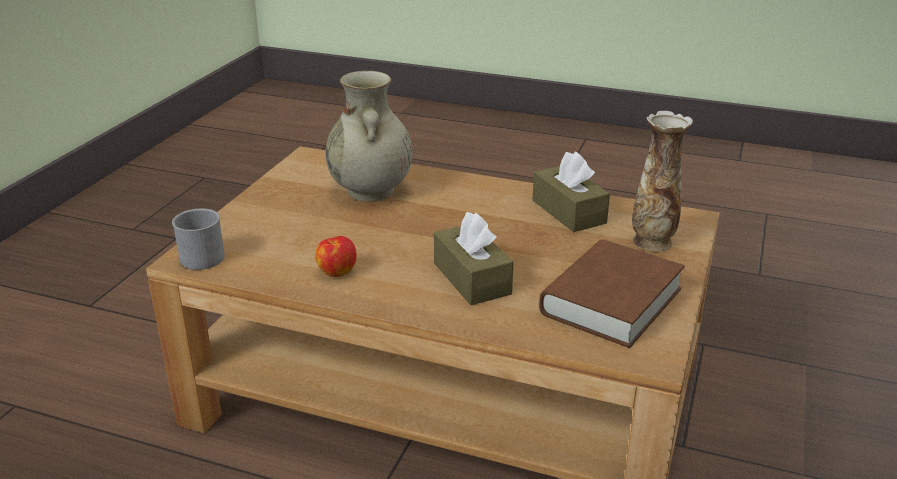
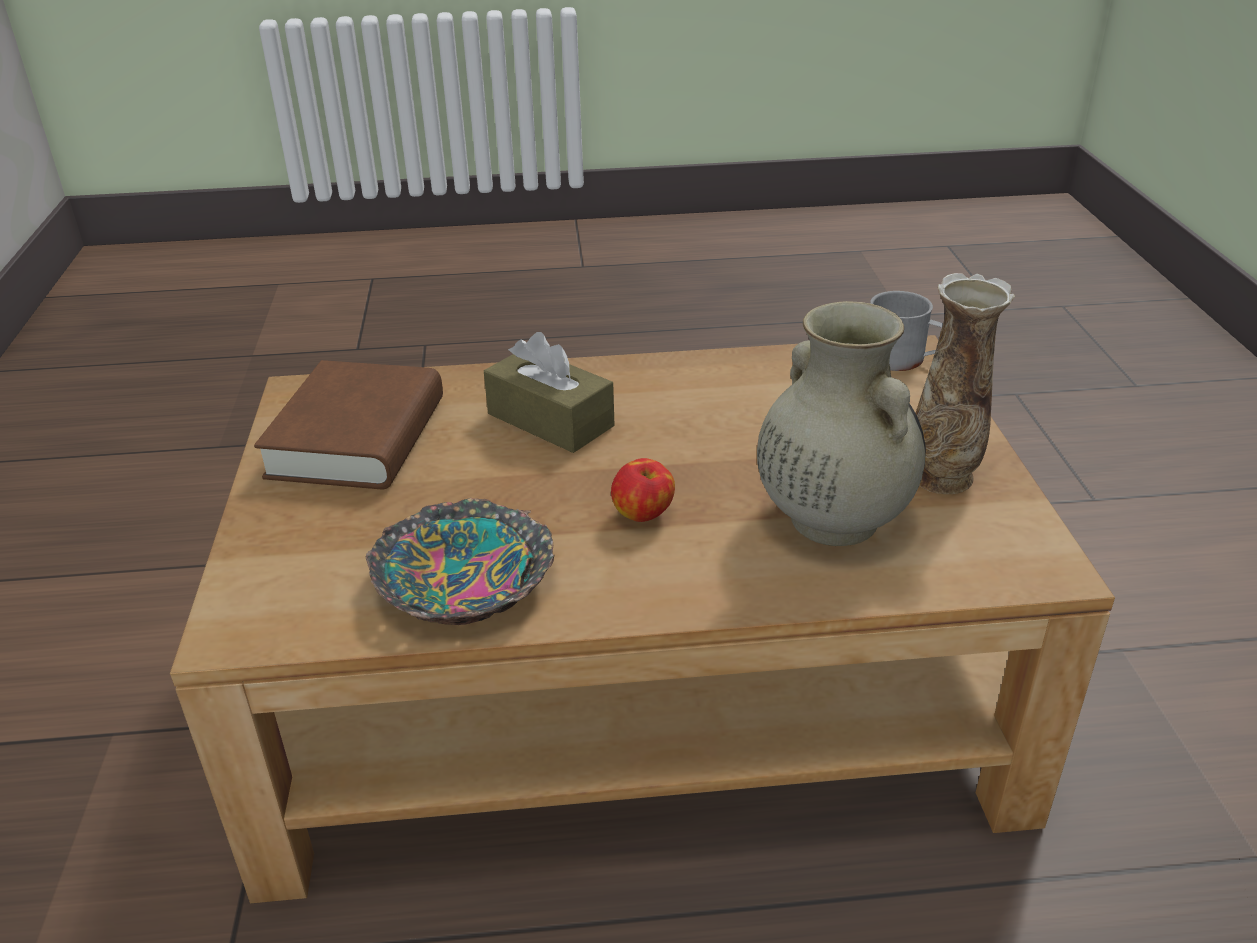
camera: 155 degrees right, 5 degrees up
apple [315,236,357,277] -> apple moved to [611,458,675,522]
brown tissue box [533,152,610,232] -> bowl [366,498,555,625]
vase [632,111,693,251] -> vase moved to [916,273,1015,494]

